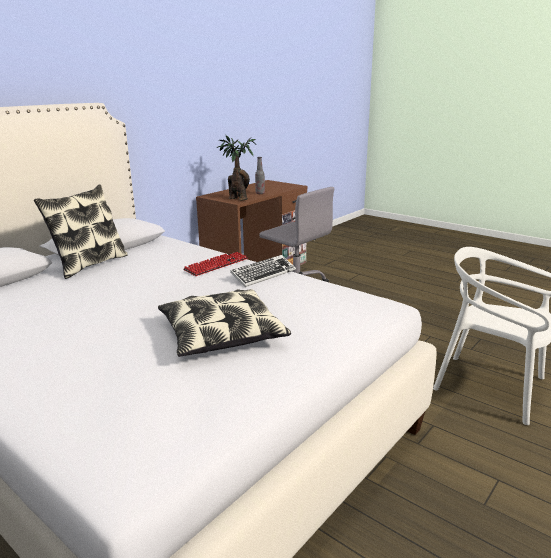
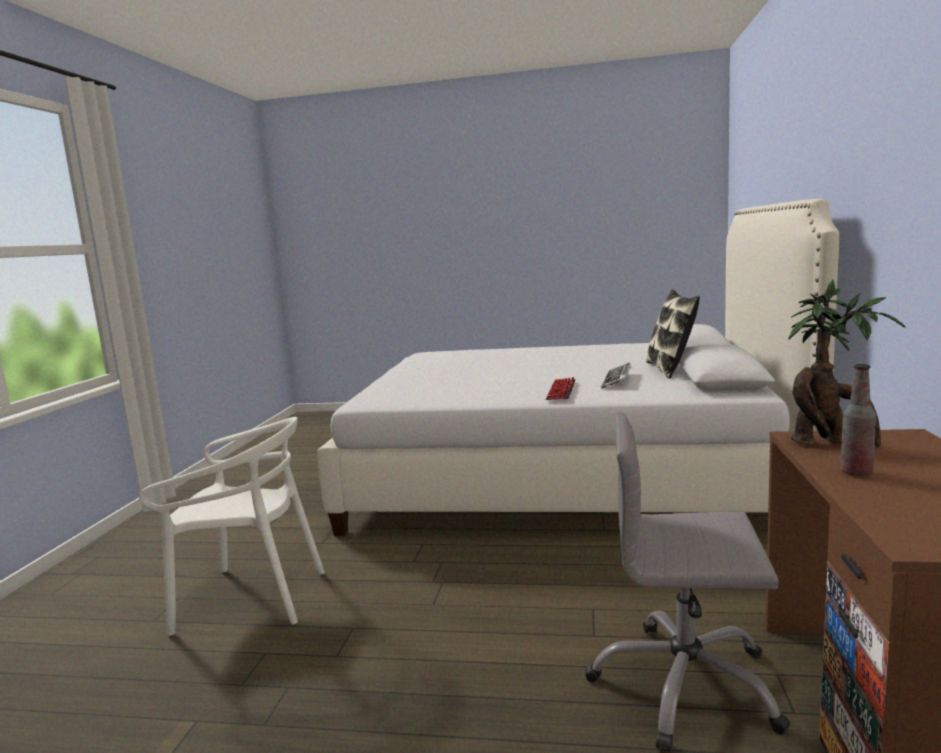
camera: 150 degrees right, 10 degrees down
pillow [158,289,291,357] -> none
keyboard [230,255,296,287] -> keyboard moved to [601,363,631,389]

